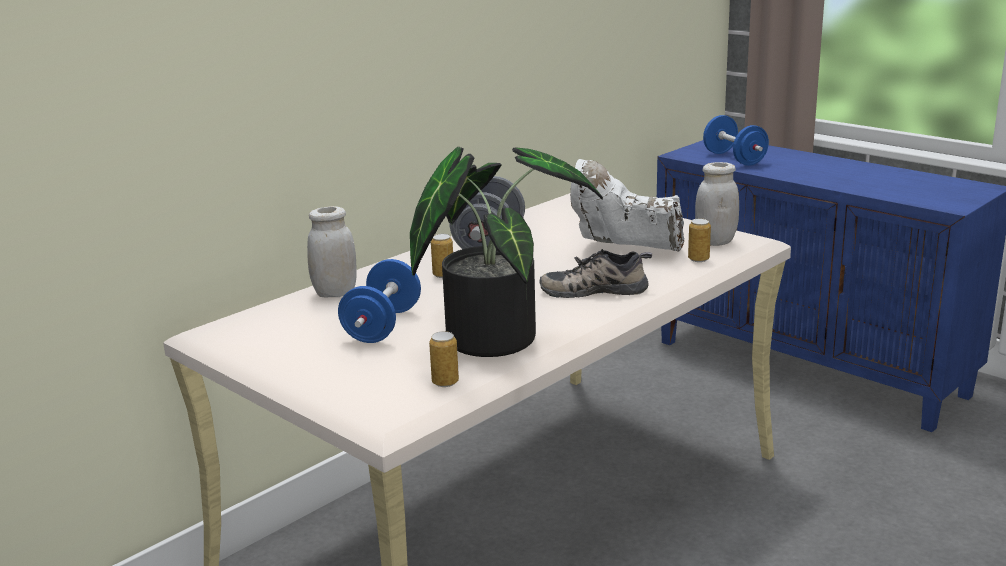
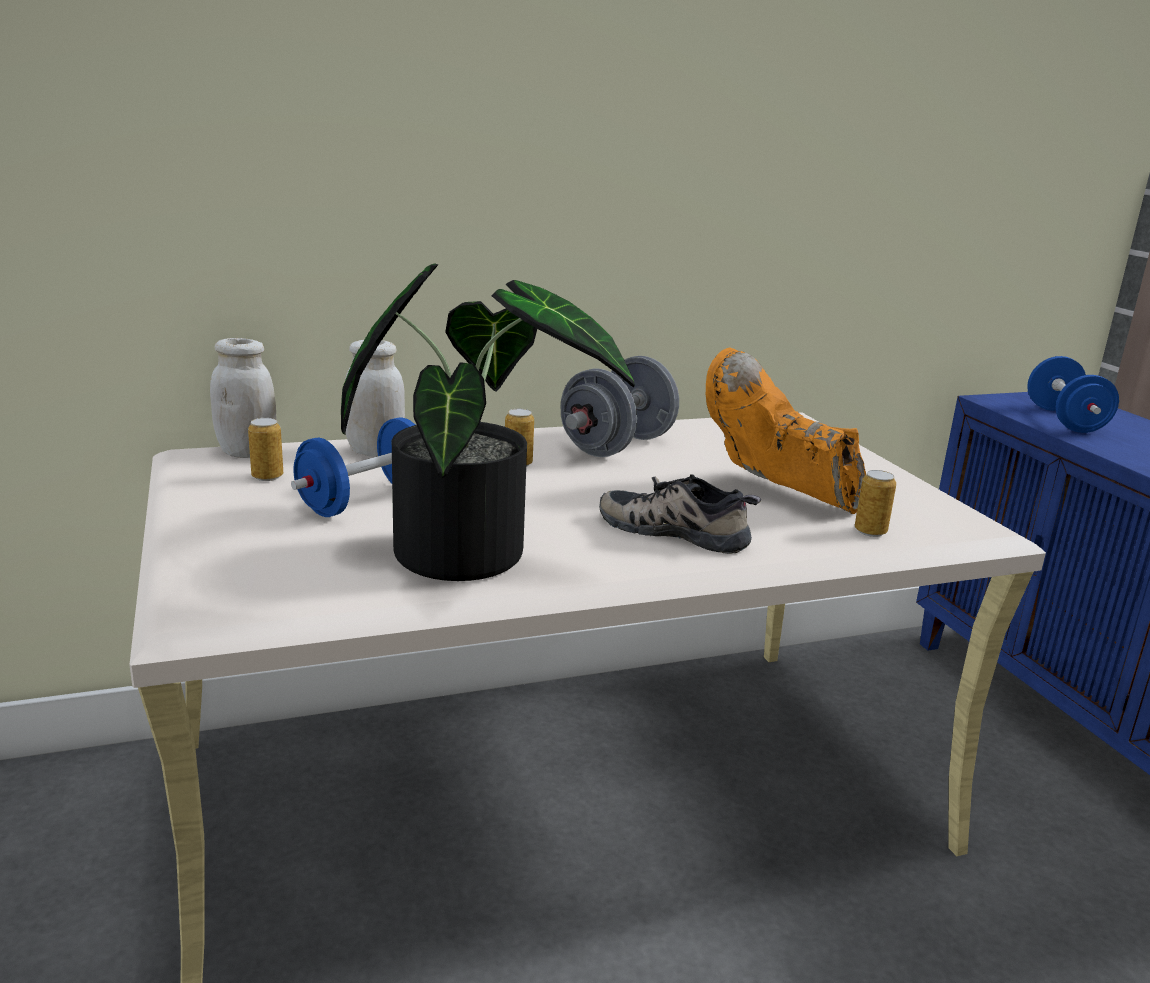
camera: 25 degrees right, 0 degrees up
can [429,331,459,387] -> can moved to [248,418,283,481]
white boot [570,159,684,252] -> orange boot [706,348,866,514]
white jar [695,162,739,246] -> white jar moved to [210,338,276,458]

